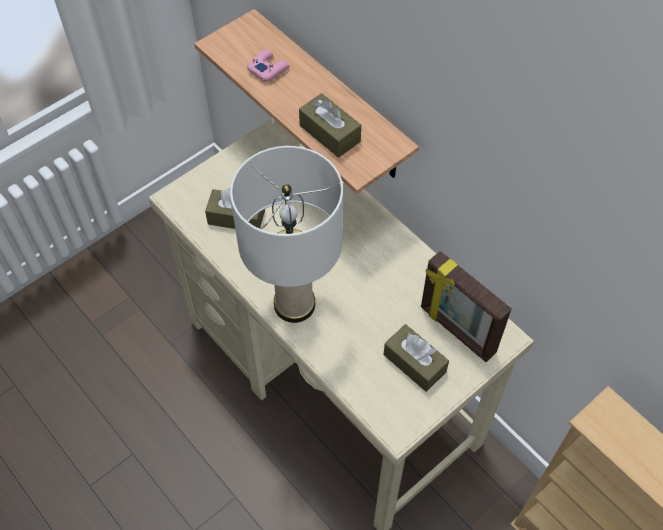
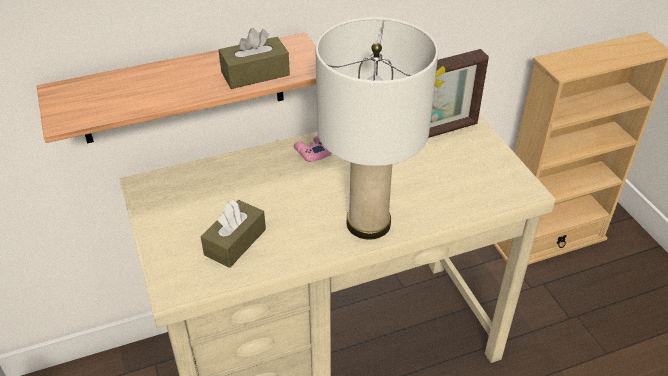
camera: 70 degrees left, 15 degrees down
pink game controller [247,50,289,82] -> pink game controller moved to [294,135,332,162]
brown tissue box [384,324,449,392] -> none

